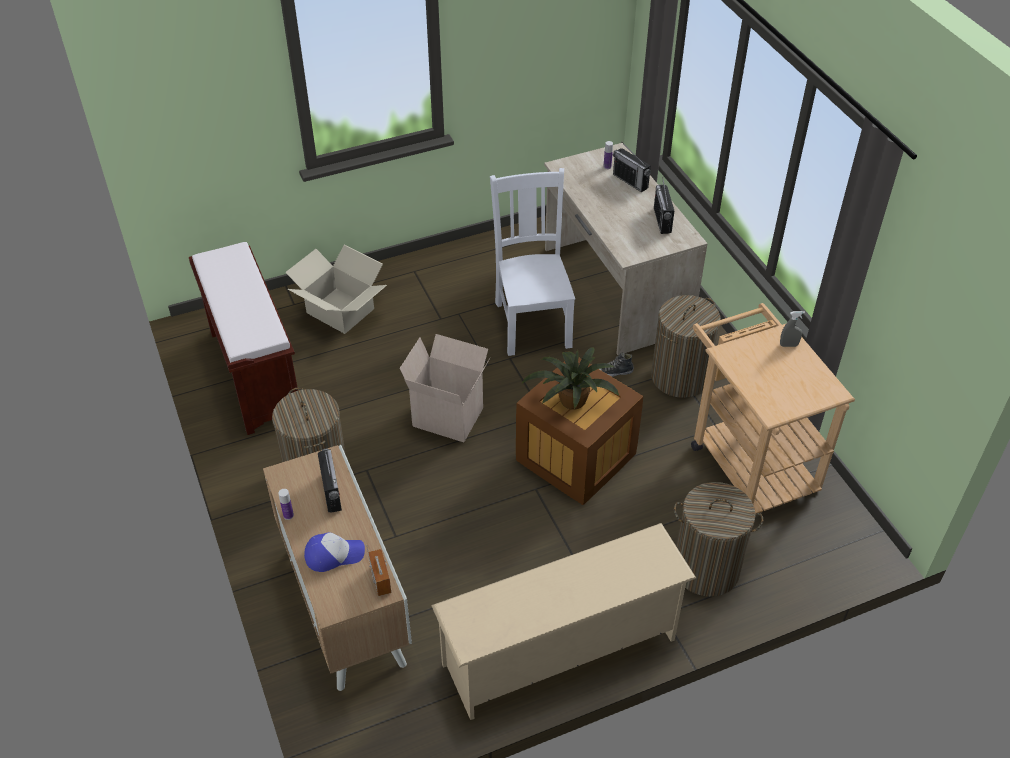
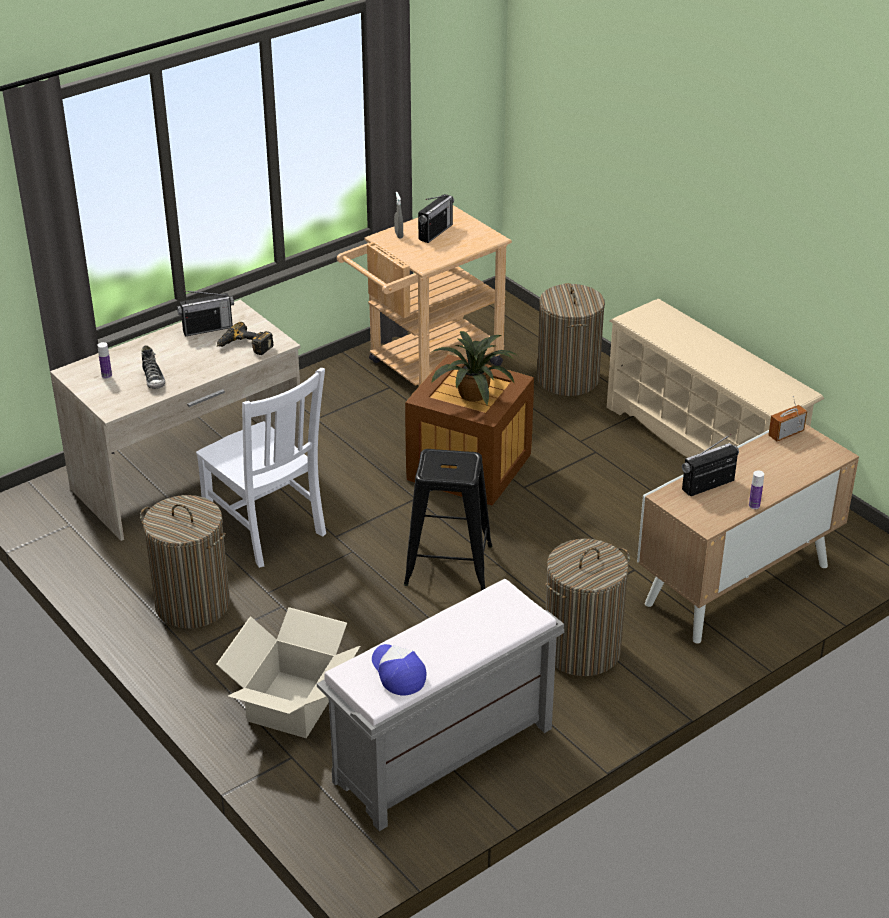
camera: 105 degrees left, 10 degrees down
brown bench [189,242,298,435] -> grey bench [317,579,564,831]
cap [304,532,365,572] -> cap moved to [372,644,426,696]
cardboard box [400,334,490,442] -> black stool [404,449,493,591]
white chair [490,168,575,356] -> white chair turned 105 degrees counterclockwise [196,368,326,568]
shoe [599,352,634,377] -> shoe moved to [141,345,165,389]
radio [613,142,651,192] -> radio moved to [418,194,454,243]
laundry basket [651,295,721,398] -> laundry basket moved to [140,495,230,629]
none -> power drill [217,322,274,355]

